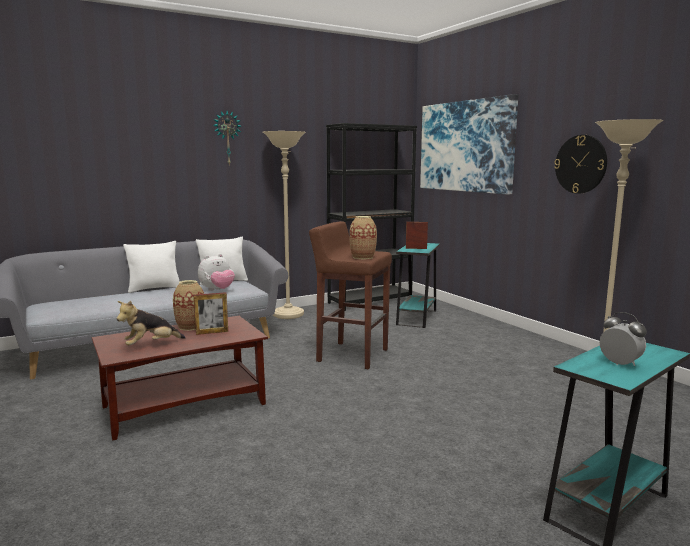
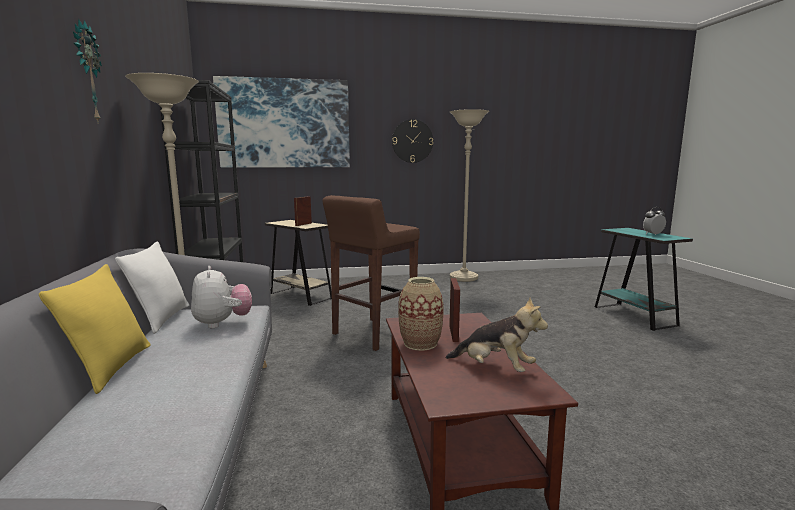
camera: 70 degrees left, 0 degrees up
plush toy [117,301,186,345] -> plush toy turned 45 degrees counterclockwise [445,297,548,372]
white pillow [123,241,180,293] -> yellow pillow [39,264,150,394]
vase [349,216,377,259] -> none
turquoise side table [396,243,440,328] -> beige side table [265,220,332,306]

